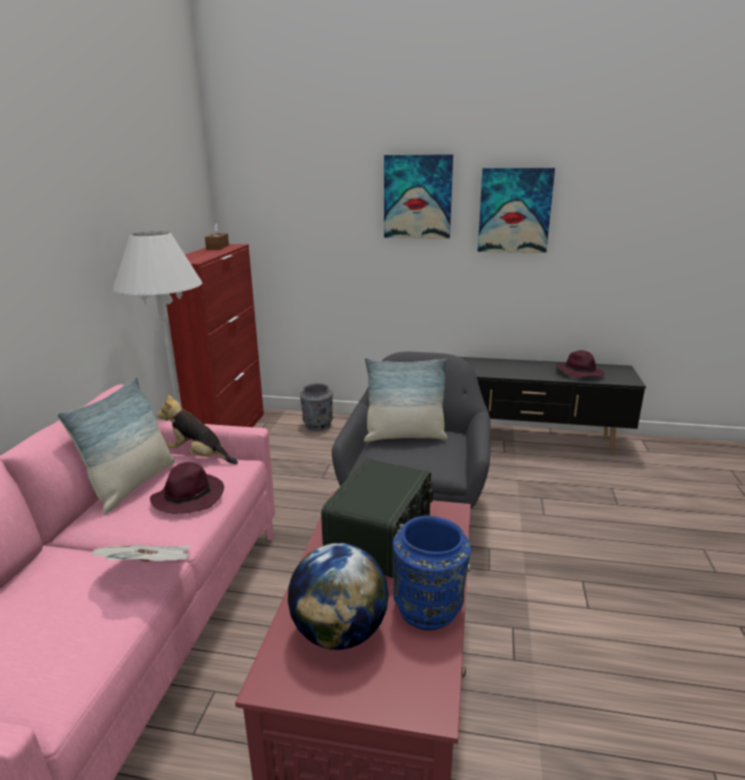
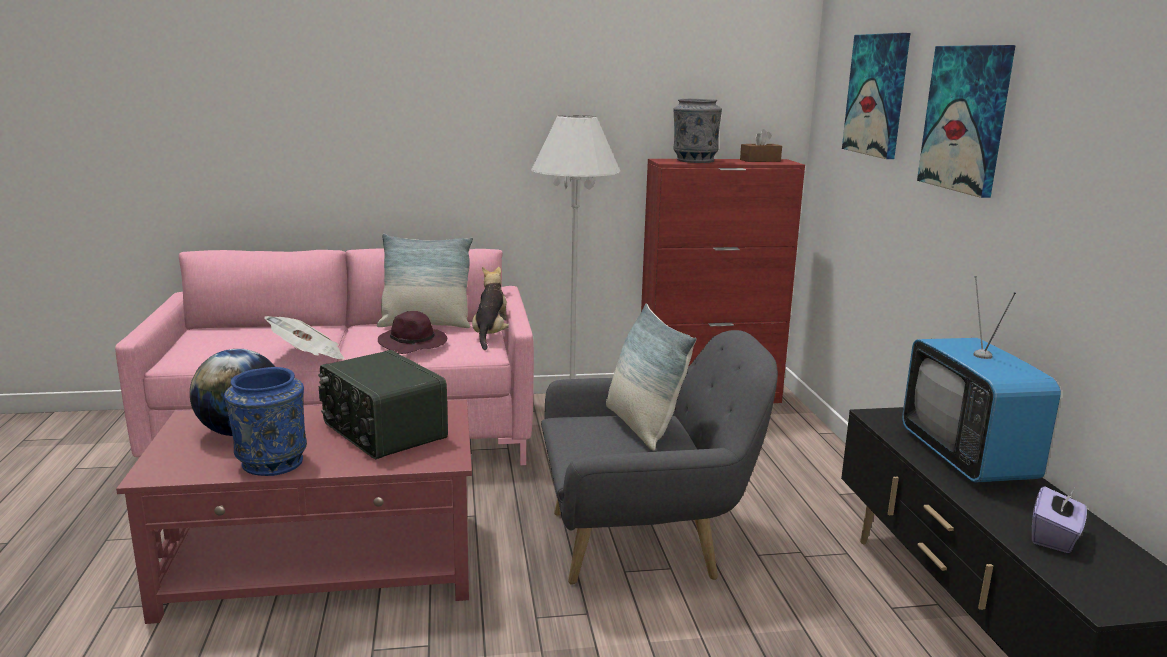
camera: 70 degrees right, 5 degrees down
grey vase [300,383,333,431] -> grey vase moved to [673,99,722,163]
radio [321,458,433,578] -> radio turned 45 degrees clockwise [318,350,448,459]
picture [478,168,555,253] -> picture moved to [842,33,910,159]
purple hat [556,350,605,378] -> purple tissue box [1032,486,1087,553]
none -> television [902,276,1061,483]

